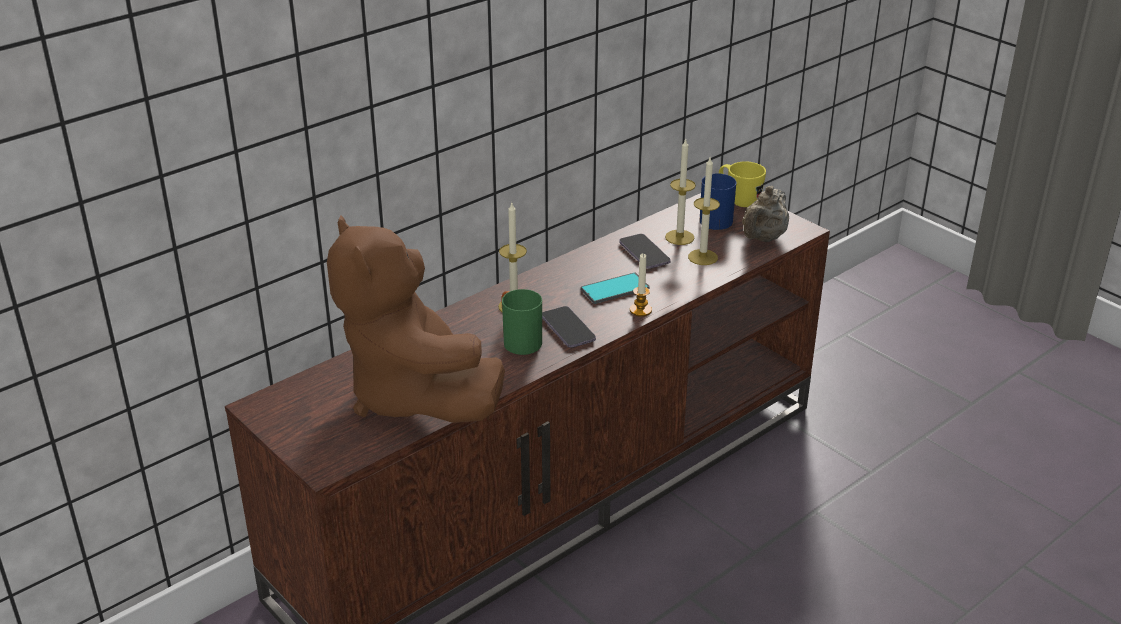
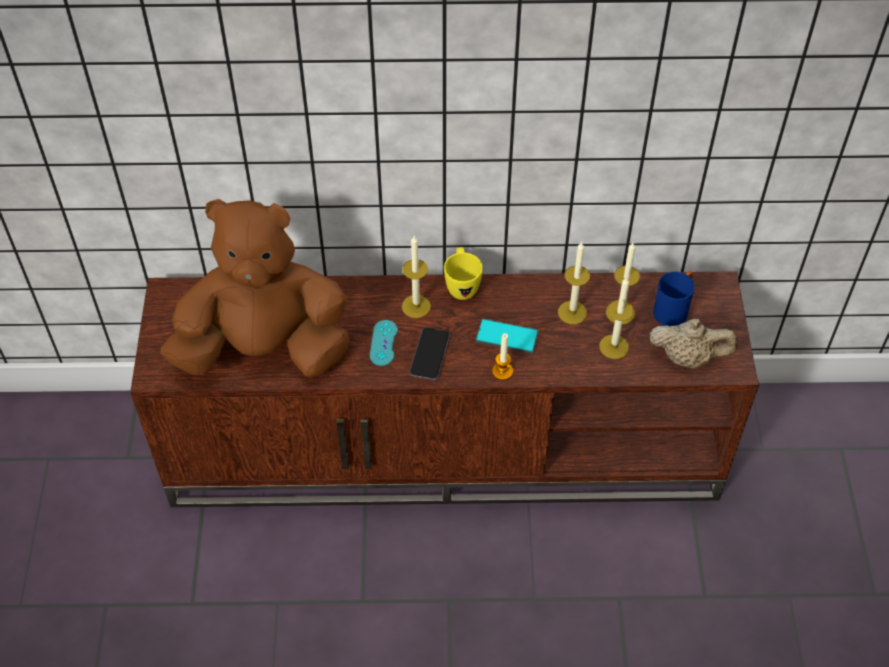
camera: 40 degrees right, 20 degrees up
brown plush toy [327,215,505,423] -> brown plush toy turned 75 degrees clockwise [161,199,351,378]
green mug [502,289,542,355] -> turquoise game controller [370,320,398,366]
phone [619,234,671,269] -> candle [558,242,590,324]
yellow mug [719,162,766,207] -> yellow mug moved to [444,247,483,300]
beige teapot [742,186,789,242] -> beige teapot turned 150 degrees counterclockwise [650,319,738,369]

